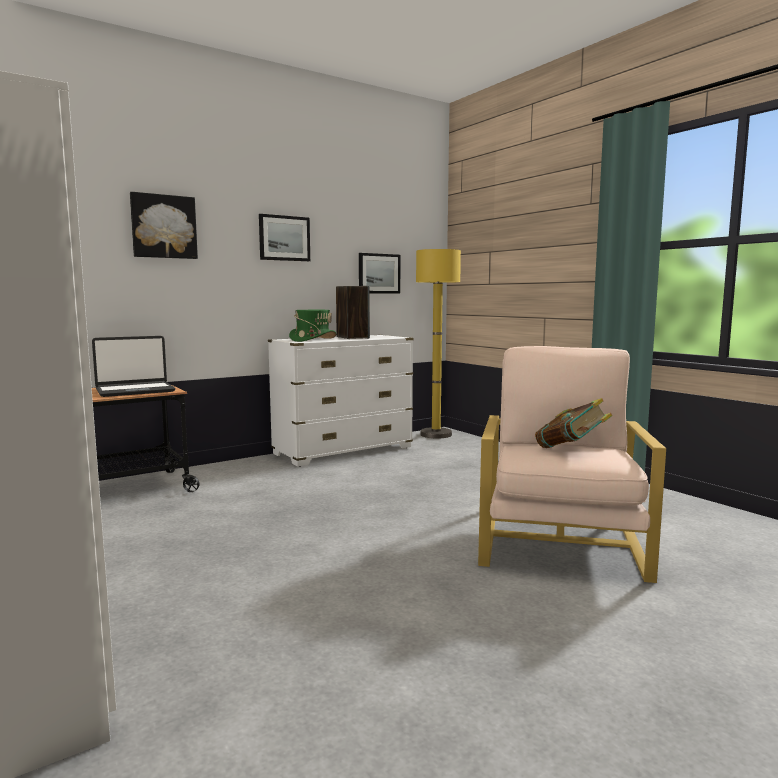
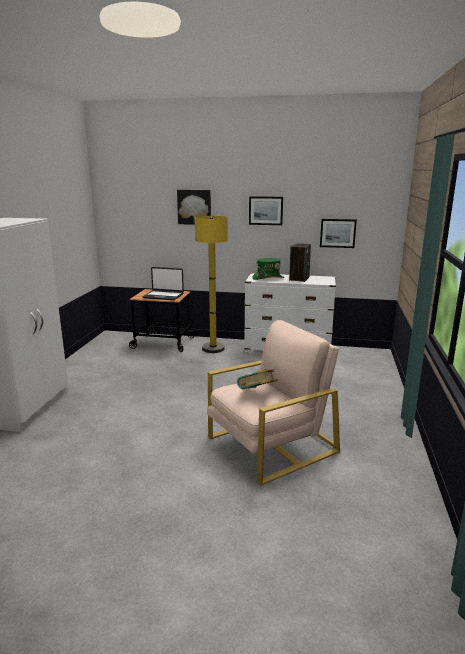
camera: 45 degrees right, 10 degrees up
yellow floor lamp [416,249,461,438] -> yellow floor lamp moved to [195,216,228,353]

